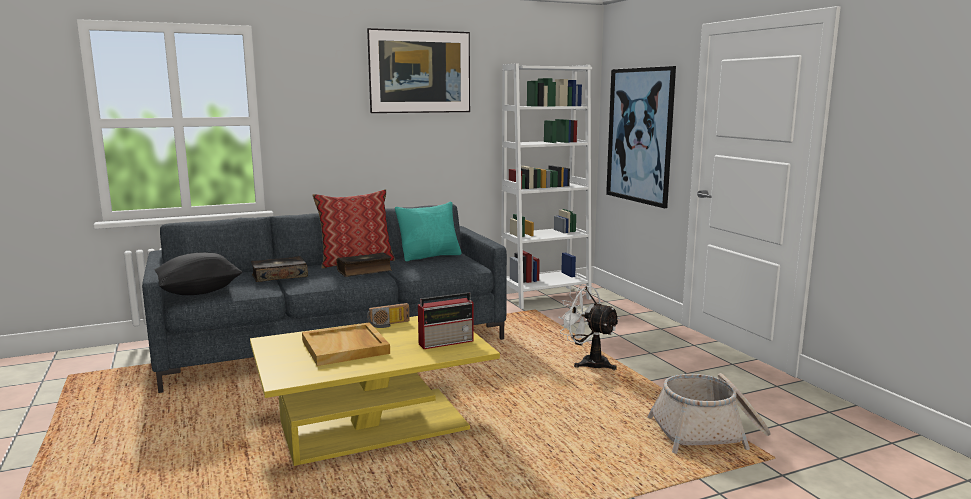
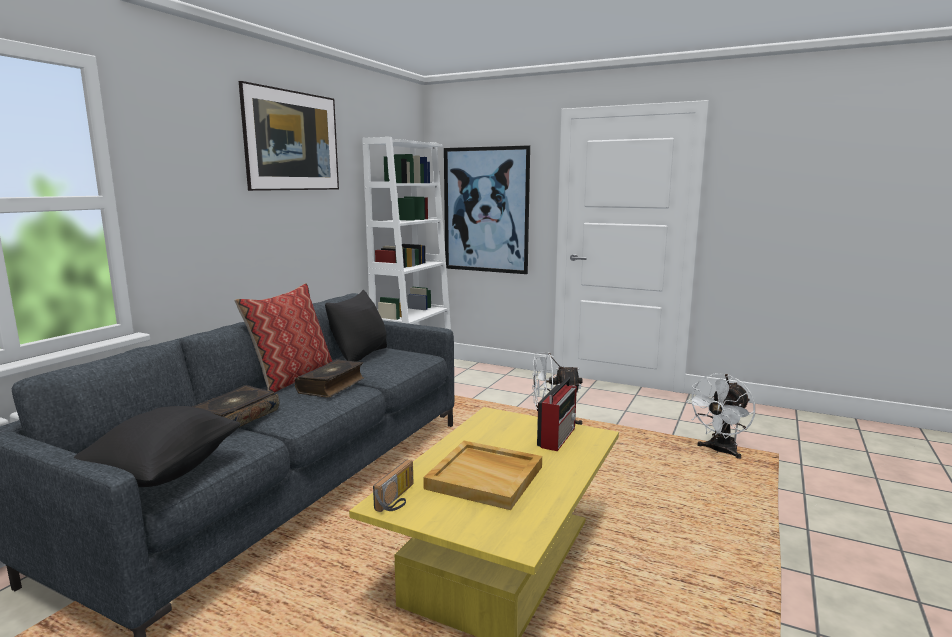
camera: 40 degrees left, 0 degrees up
radio [367,303,409,328] -> radio moved to [373,460,413,512]
turquoise pillow [395,202,462,262] -> black pillow [325,290,387,362]
basket [647,373,771,454] -> white fan [686,373,755,459]

